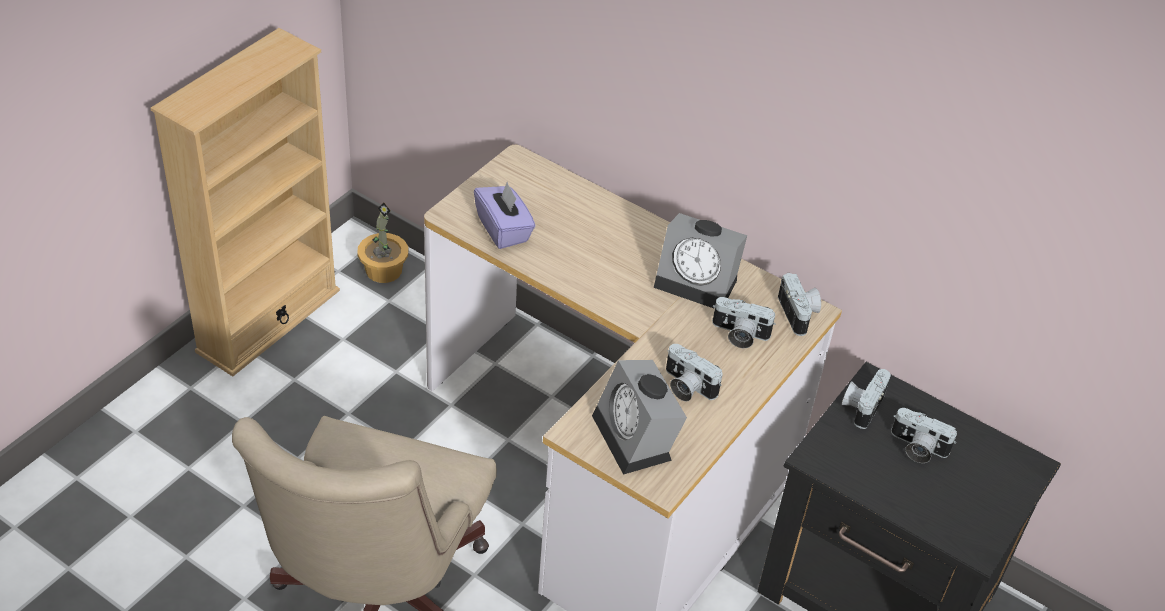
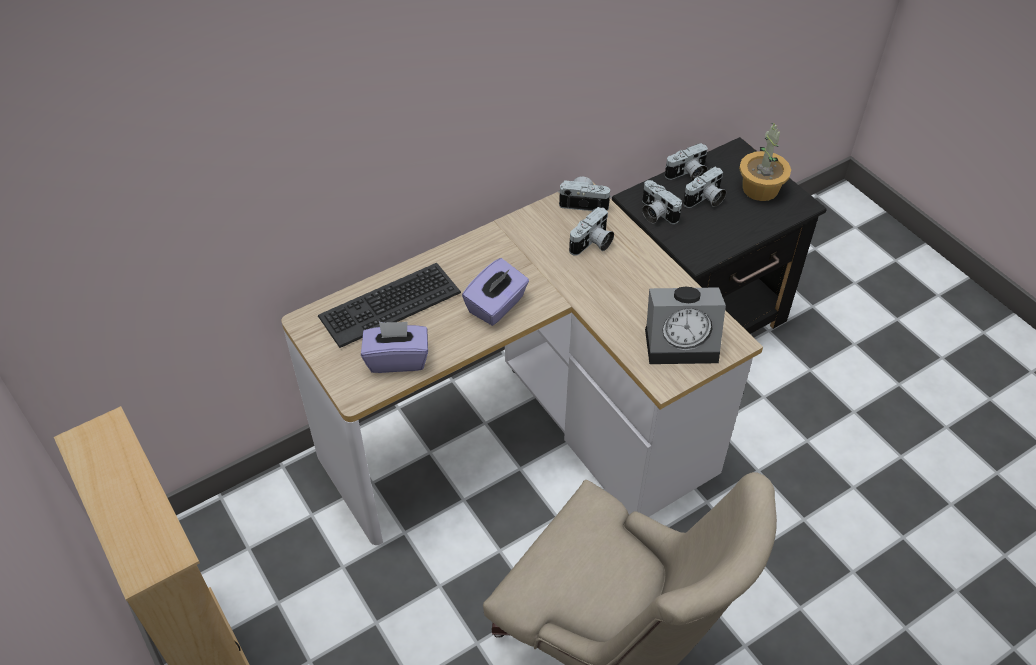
camera: 65 degrees left, 5 degrees up
potted plant [357,203,408,283] -> potted plant moved to [739,123,791,201]
alarm clock [654,213,747,309] -> none
camera [666,344,723,402] -> camera moved to [665,143,708,181]
none -> keyboard [318,263,461,348]
none -> purple tissue box [462,258,529,326]

